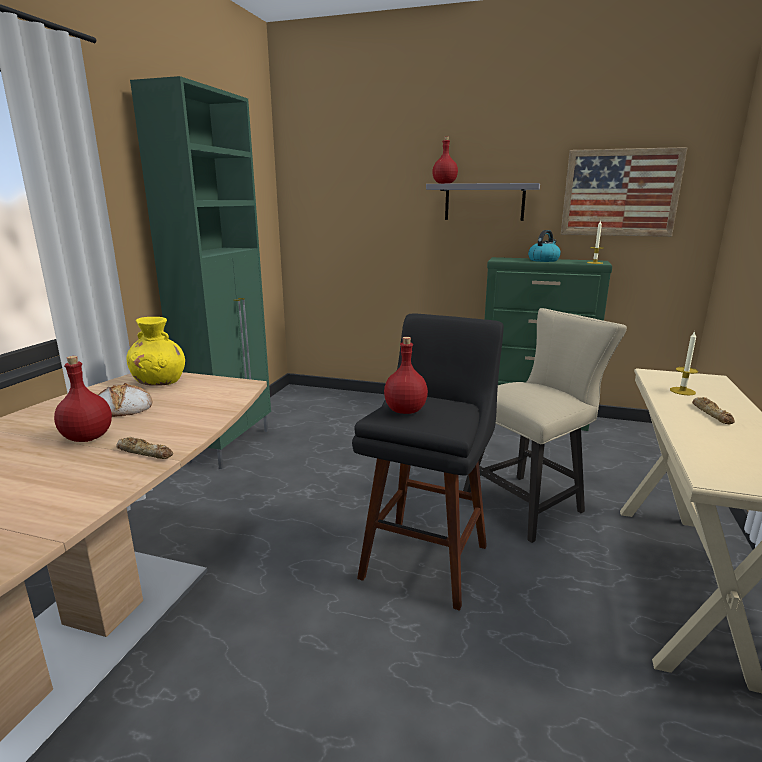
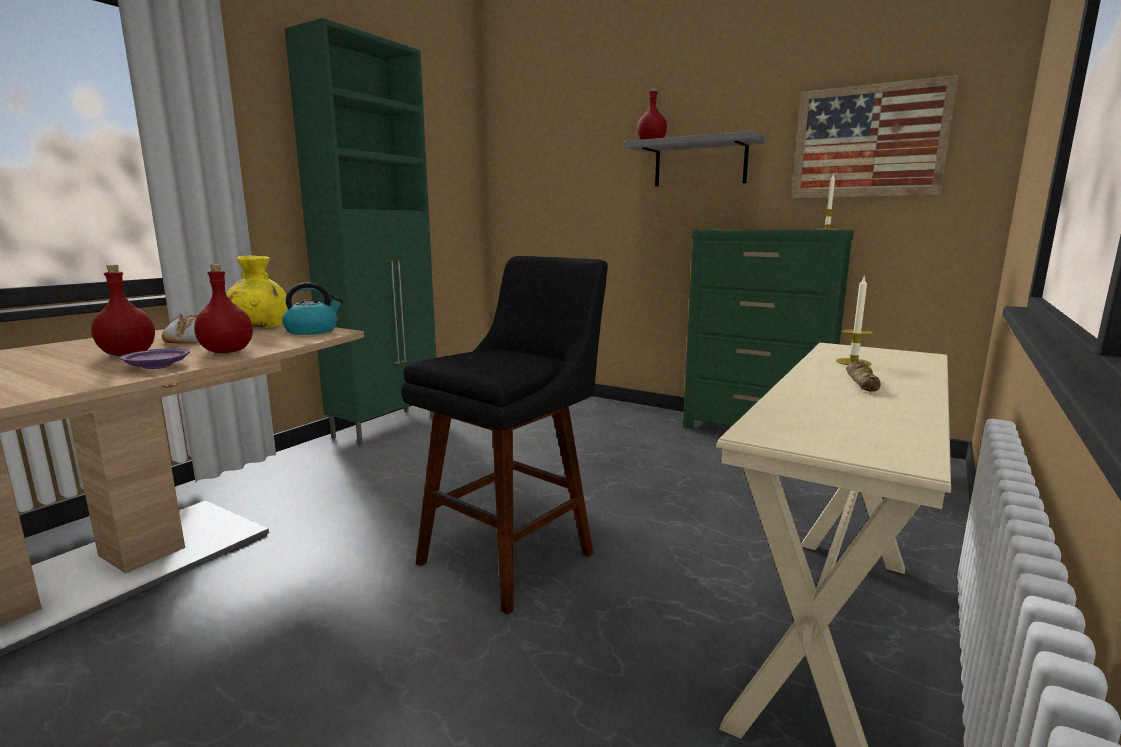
camera: 15 degrees right, 5 degrees down
bread [117,437,173,459] -> purple plate [120,348,190,369]
red bottle [384,337,428,414] -> red bottle moved to [194,264,253,353]
beige chair [463,308,627,543] -> none
kettle [528,230,561,262] -> kettle moved to [282,282,343,335]

